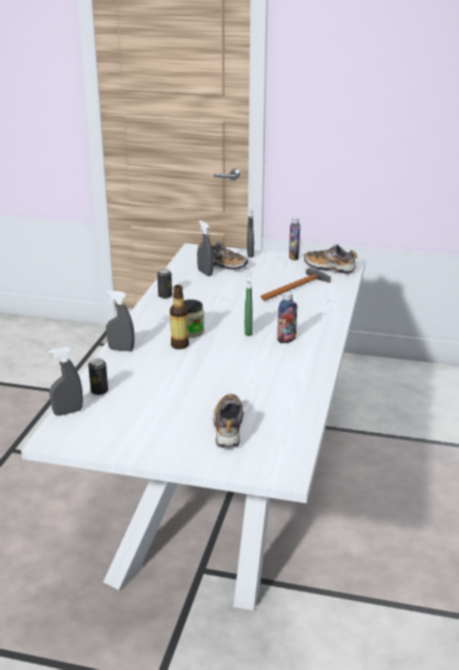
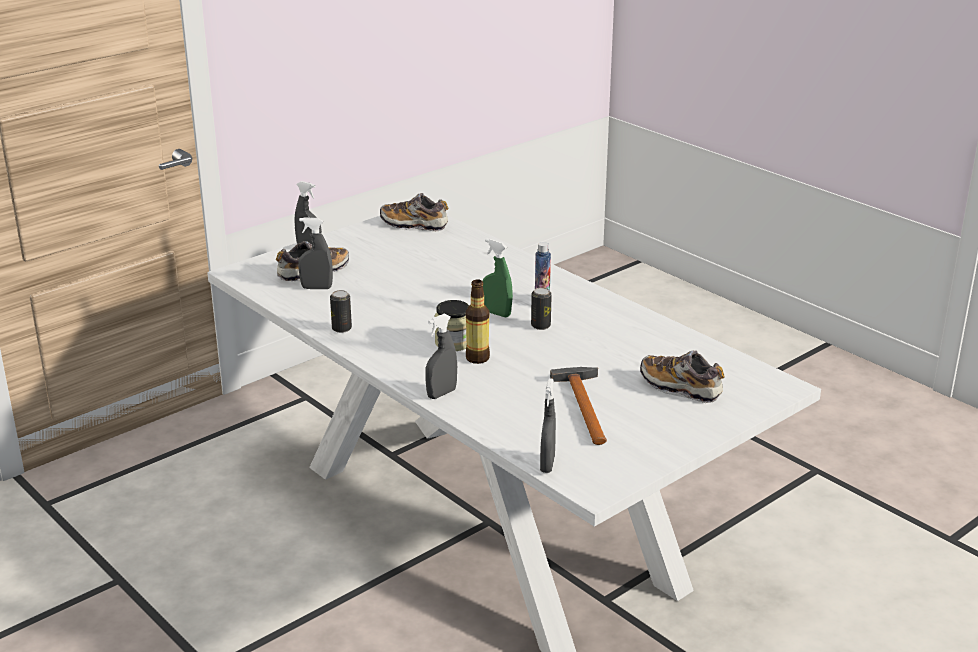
camera: 55 degrees left, 0 degrees up
can [88,358,108,395] -> can moved to [531,287,552,330]
hammer [261,268,331,301] -> hammer moved to [550,367,607,445]
bottle [289,217,300,260] -> none
shoe [304,244,357,274] -> shoe turned 45 degrees clockwise [380,193,449,232]

